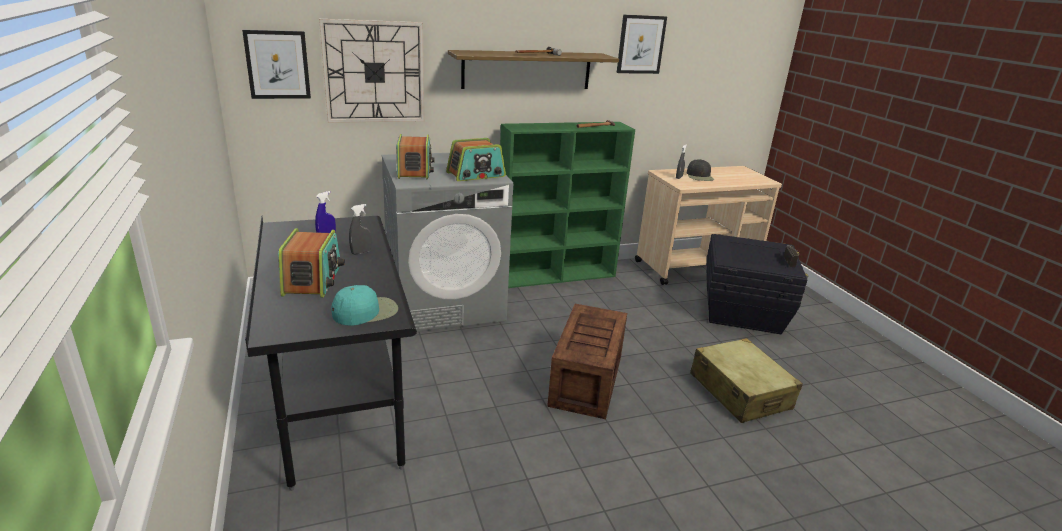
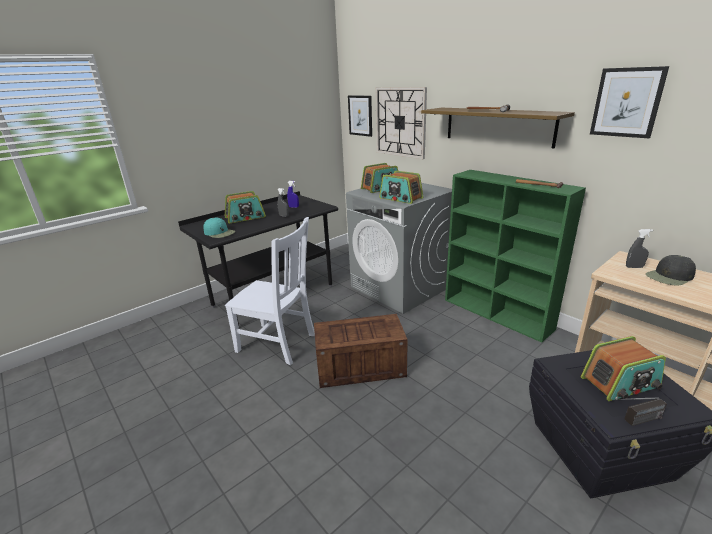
camera: 70 degrees right, 0 degrees up
beige suitcase [690,338,803,423] -> none
none -> white chair [225,217,315,365]
none -> radio [581,336,666,401]

